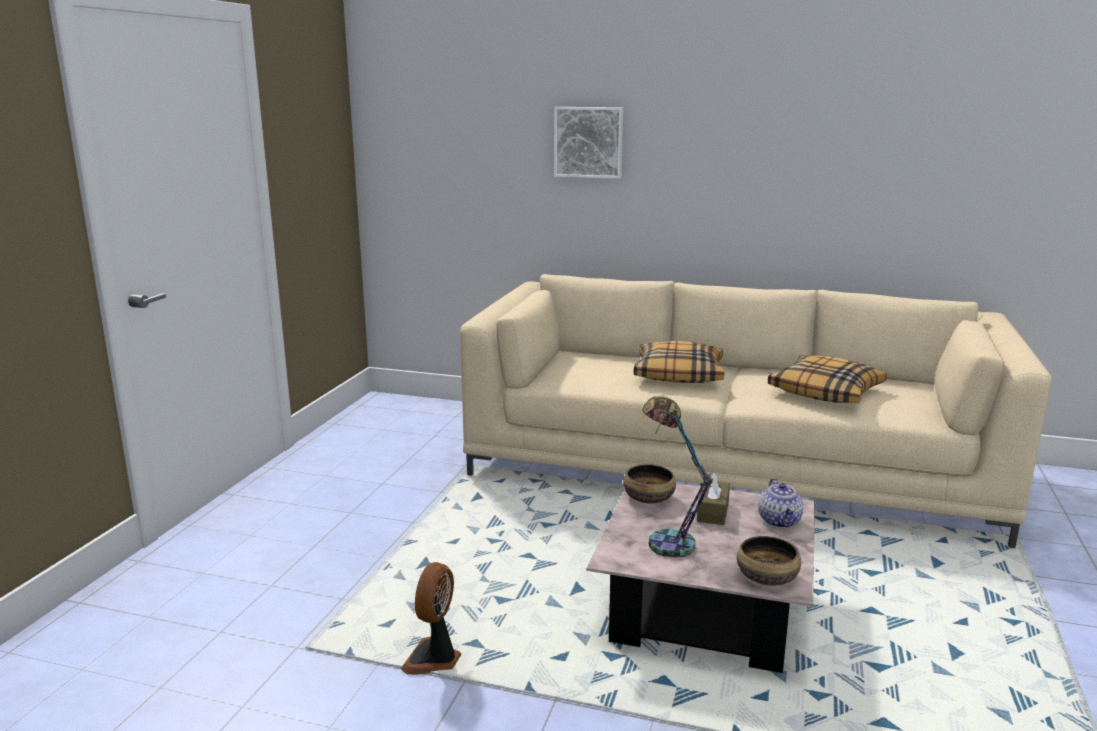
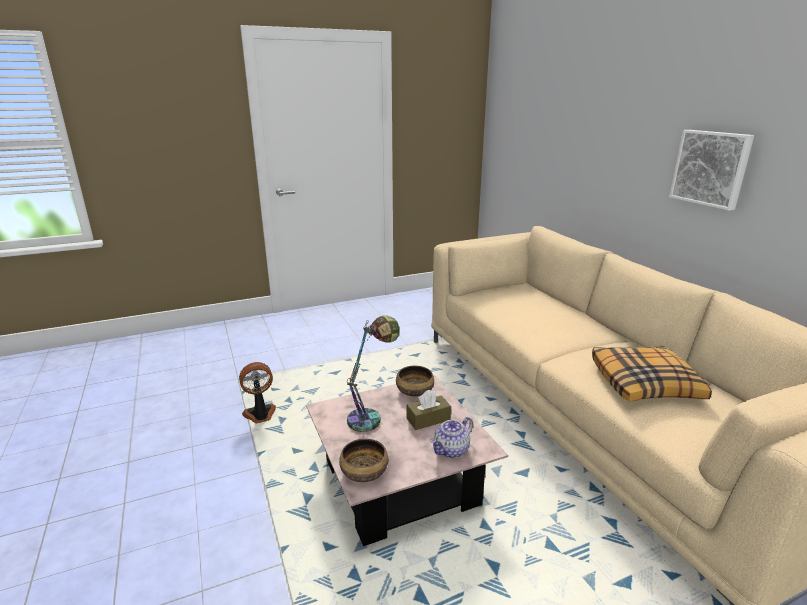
camera: 50 degrees right, 5 degrees up
picture [554,107,623,179] -> picture moved to [669,130,754,211]
pillow [634,341,724,383] -> none

